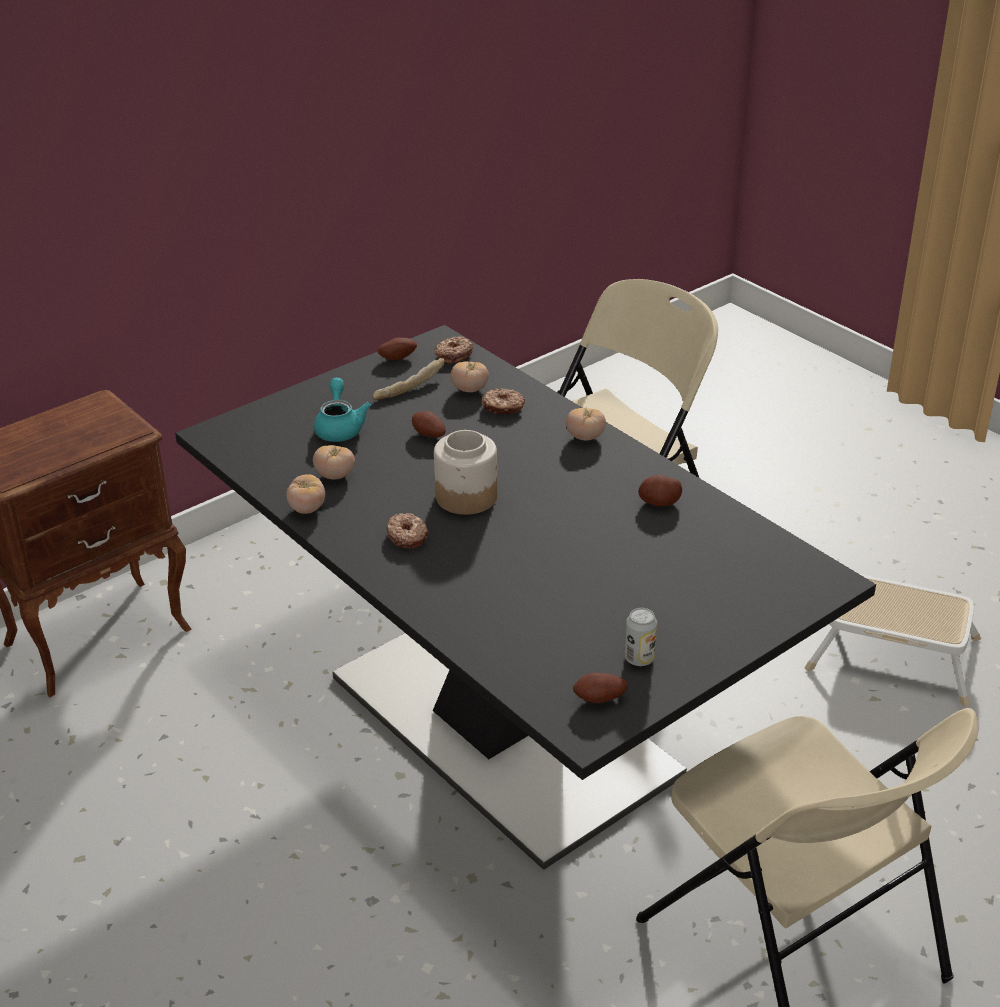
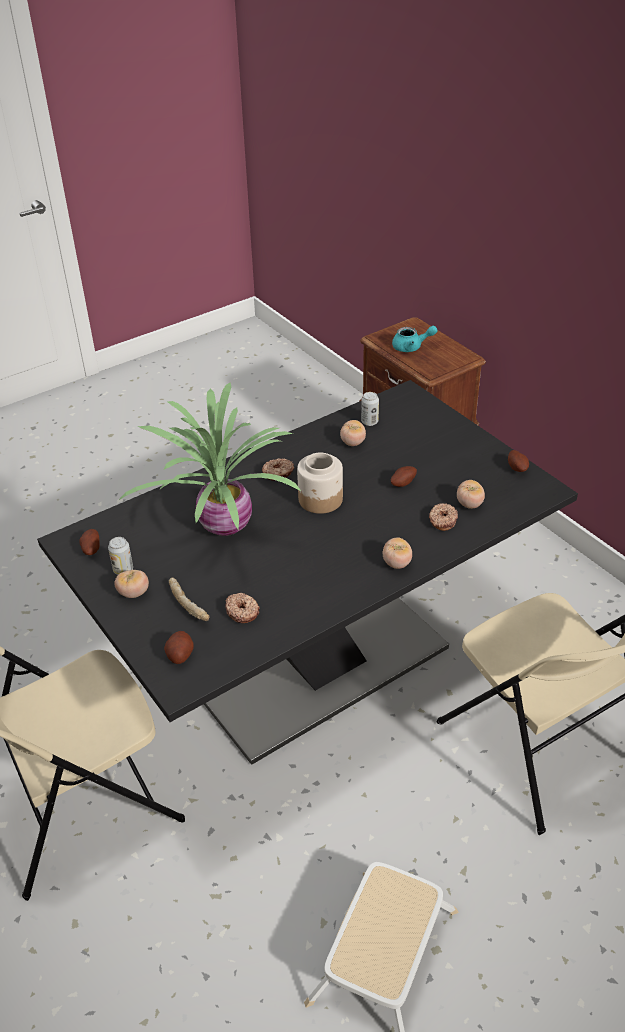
camera: 95 degrees right, 5 degrees up
tomato [286,474,325,514] -> tomato moved to [114,570,149,598]
turquoise teapot [314,378,371,442] -> turquoise teapot moved to [392,326,438,352]
bread [373,358,445,400] -> bread moved to [169,578,210,621]
donut [434,336,473,363] -> donut moved to [225,593,260,623]
potato [638,475,682,506] -> potato moved to [164,631,194,664]
none -> potted plant [119,382,301,536]
none -> can [361,392,379,426]

